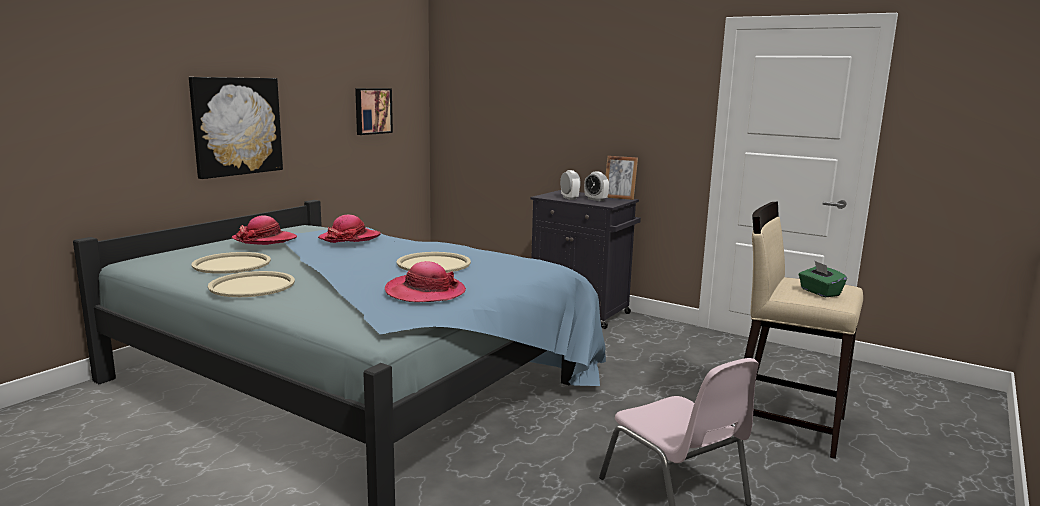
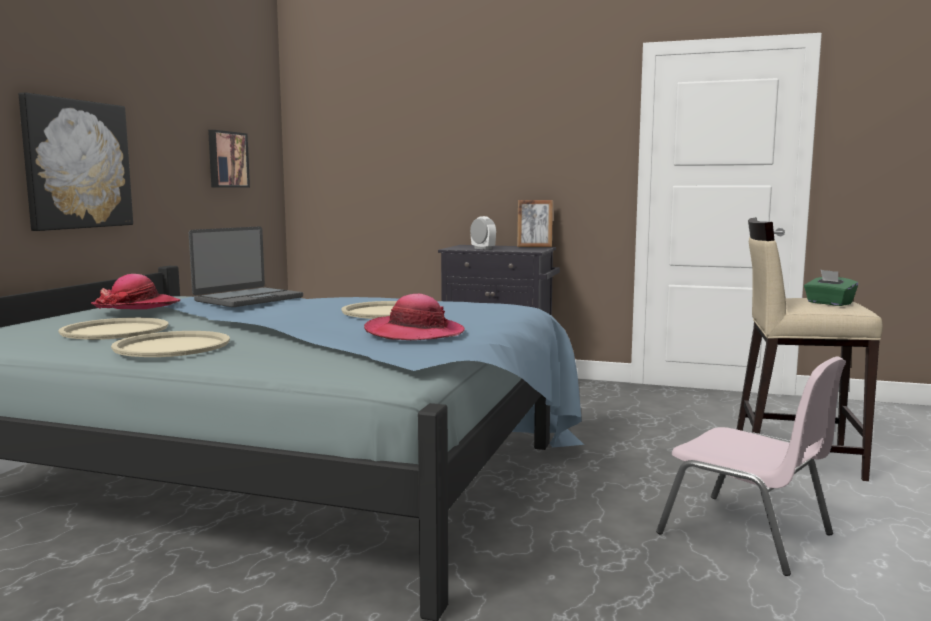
camera: 15 degrees left, 5 degrees down
hat [318,215,381,243] -> laptop [189,226,303,307]
alarm clock [584,171,609,201] -> none

